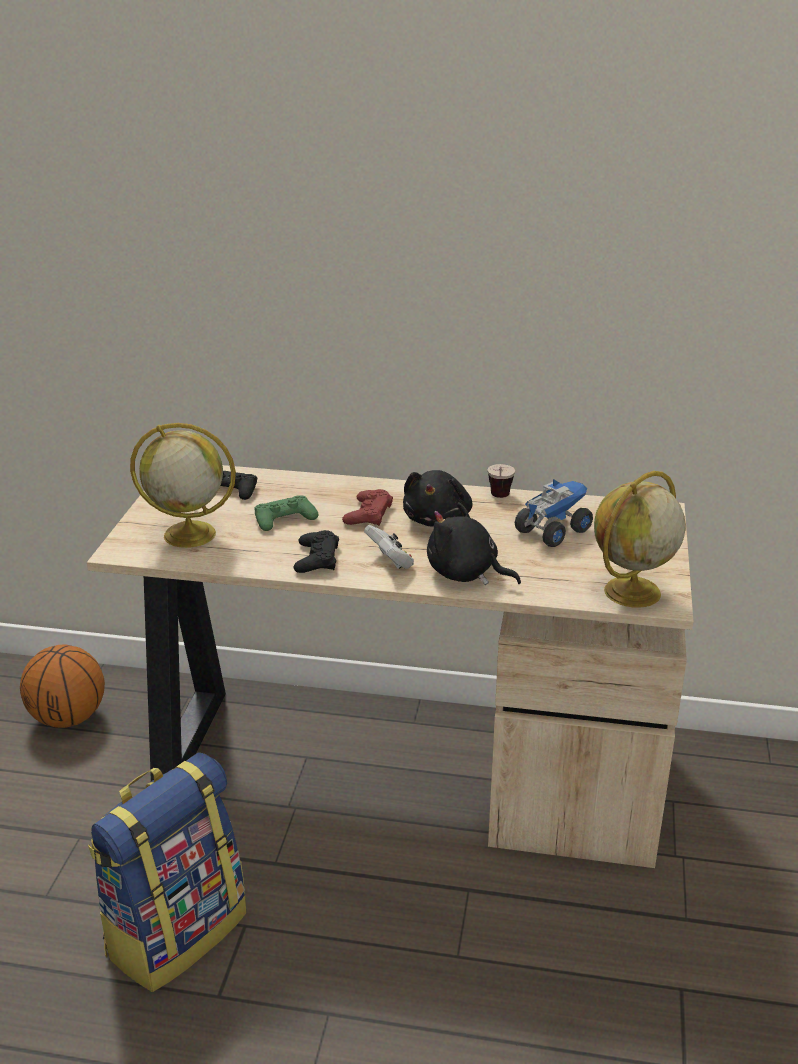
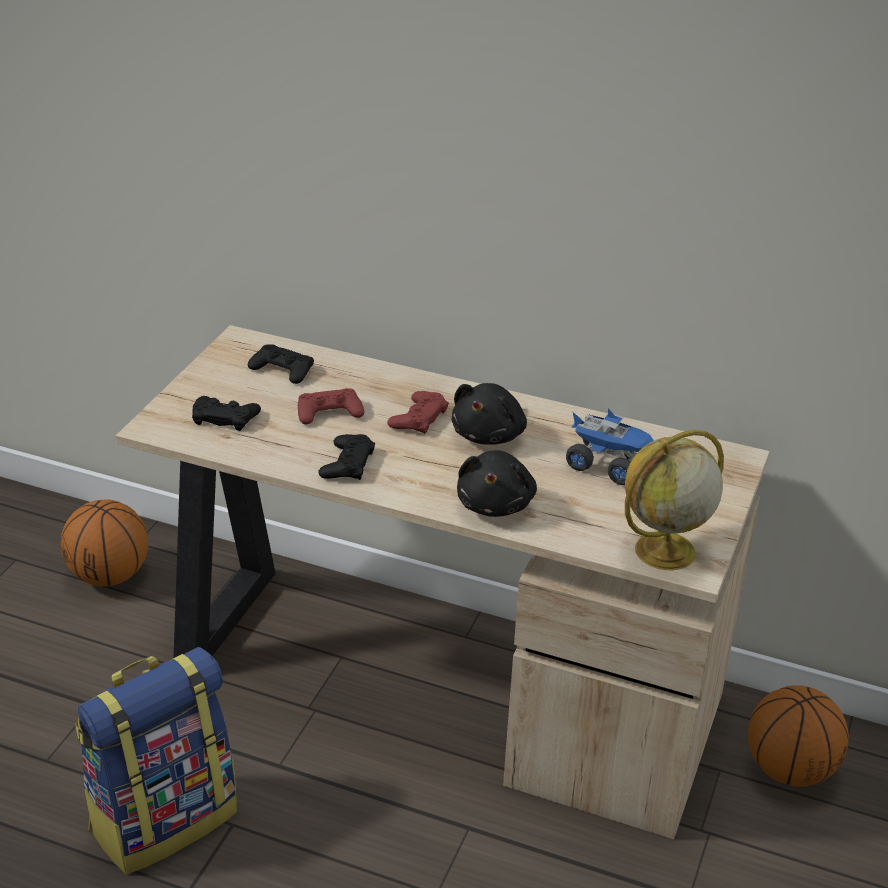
camera: 10 degrees right, 5 degrees up
globe [130,423,236,548] -> black game controller [192,396,261,431]
green game controller [254,495,318,531] -> red game controller [298,388,365,424]
white game controller [364,525,414,569] -> none
black plush toy [427,502,521,585] -> black plush toy turned 120 degrees counterclockwise [457,450,537,517]
cup [488,464,515,498] -> none
toy truck [515,479,593,547] -> toy truck turned 60 degrees clockwise [566,408,654,485]
none -> basketball [747,685,849,787]

